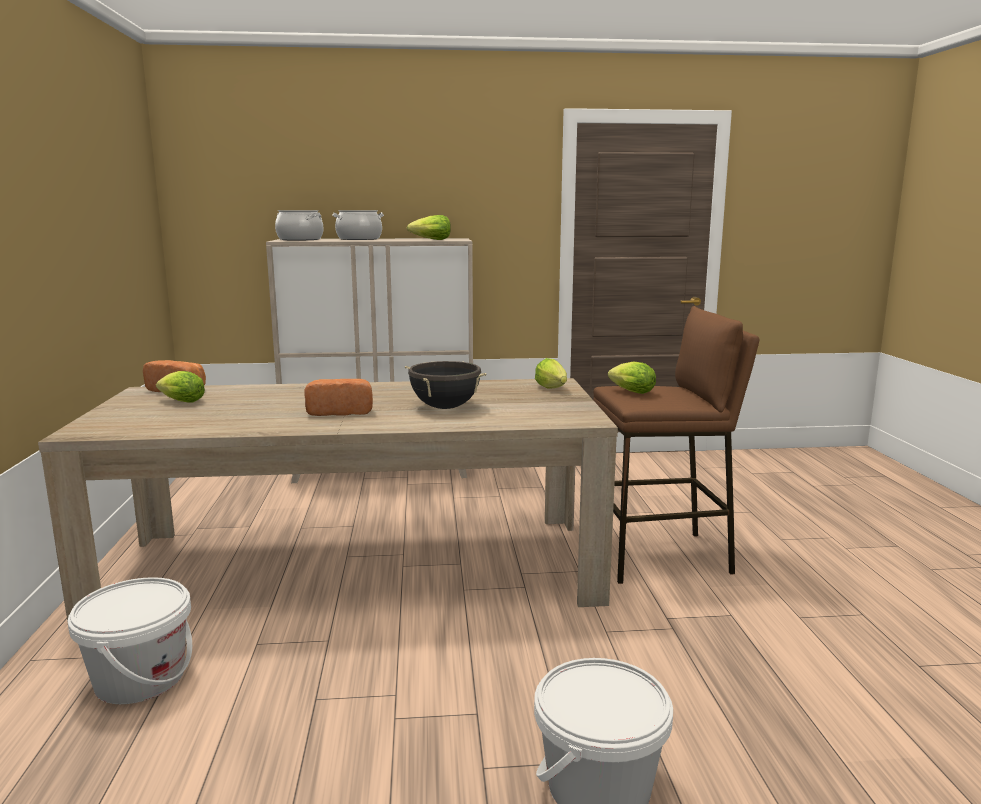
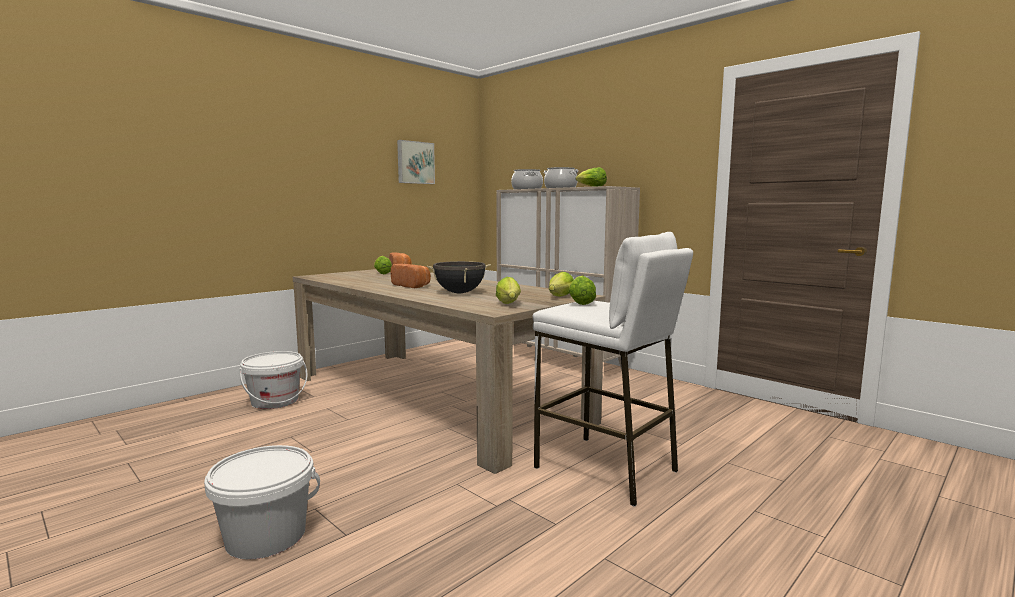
camera: 50 degrees right, 5 degrees down
brown stool [593,306,759,584] -> white stool [532,232,693,507]
none -> picture [397,140,435,184]
none -> lettuce [496,277,521,304]

